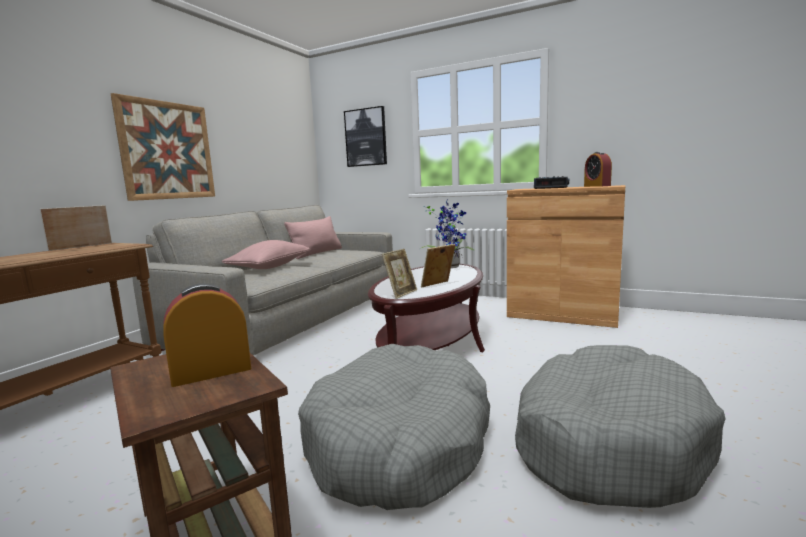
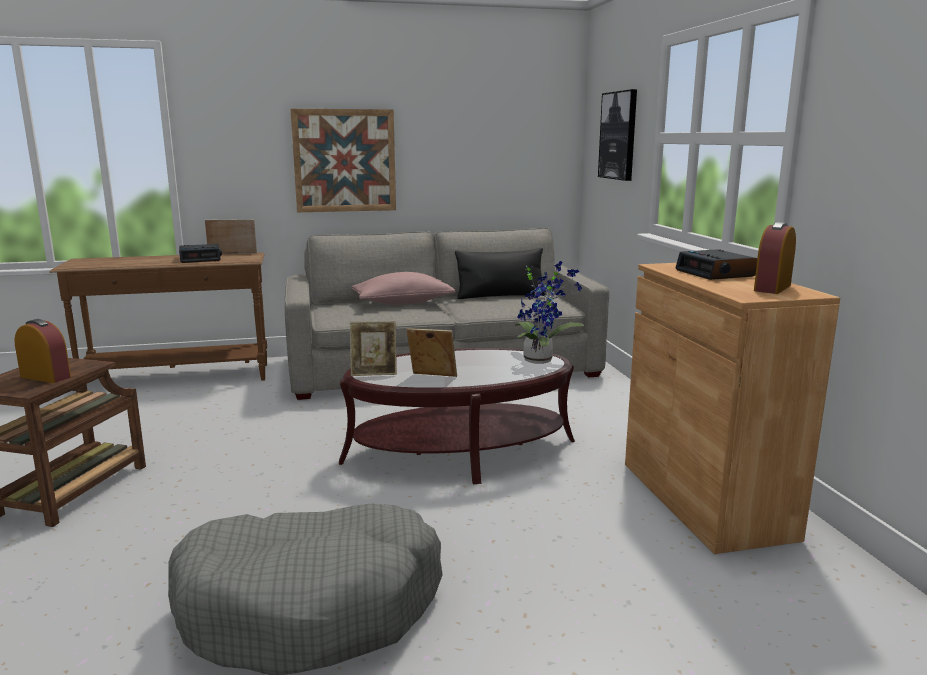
camera: 50 degrees right, 5 degrees up
pink pillow [284,216,342,259] -> black pillow [455,248,546,299]
grey dog bed [298,344,490,510] -> none
none -> alarm clock [179,244,222,263]

